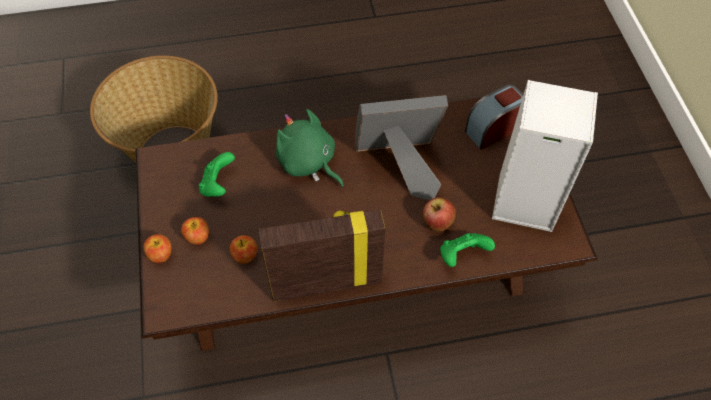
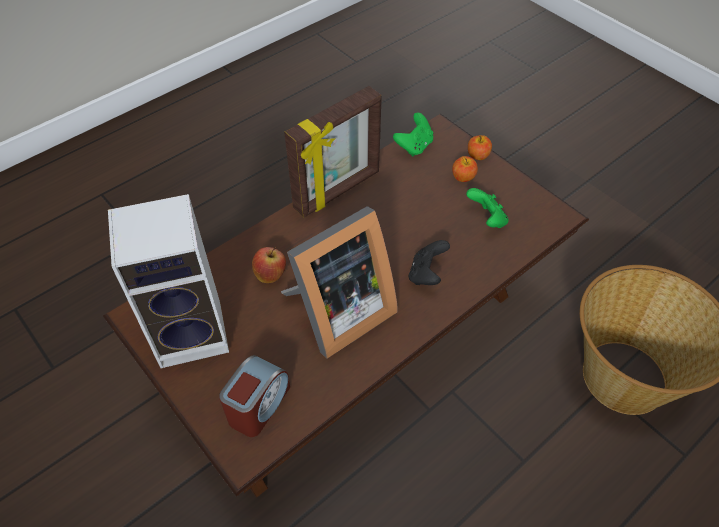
camera: 150 degrees right, 5 degrees down
apple [230,235,257,264] -> none
green plush toy [276,109,344,187] -> black game controller [409,240,450,285]
green game controller [440,233,495,267] -> green game controller moved to [393,113,433,156]

